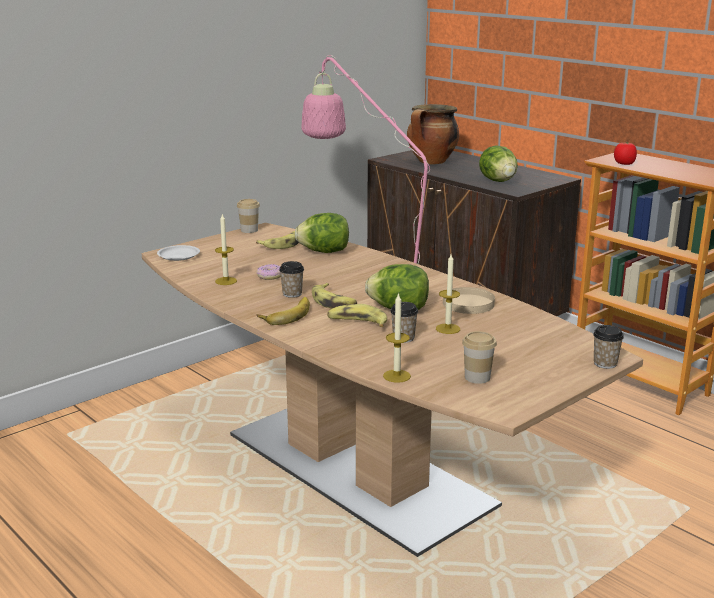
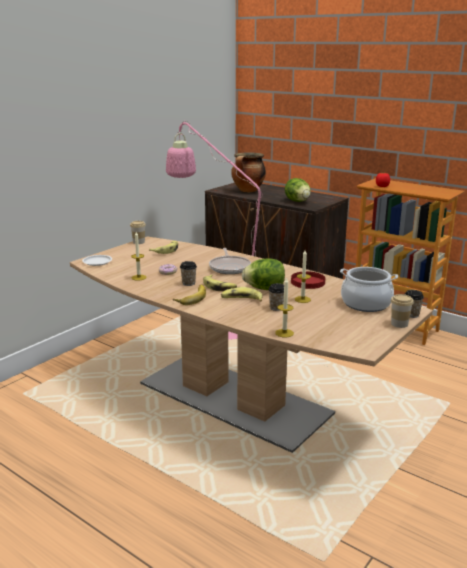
camera: 10 degrees left, 0 degrees up
lettuce [295,213,349,253] -> none
beige plate [443,287,495,314] -> red plate [291,271,325,289]
cup [462,331,497,384] -> cup moved to [391,294,414,328]
none -> frying pan [209,248,251,274]
none -> cooking pot [340,267,398,312]

